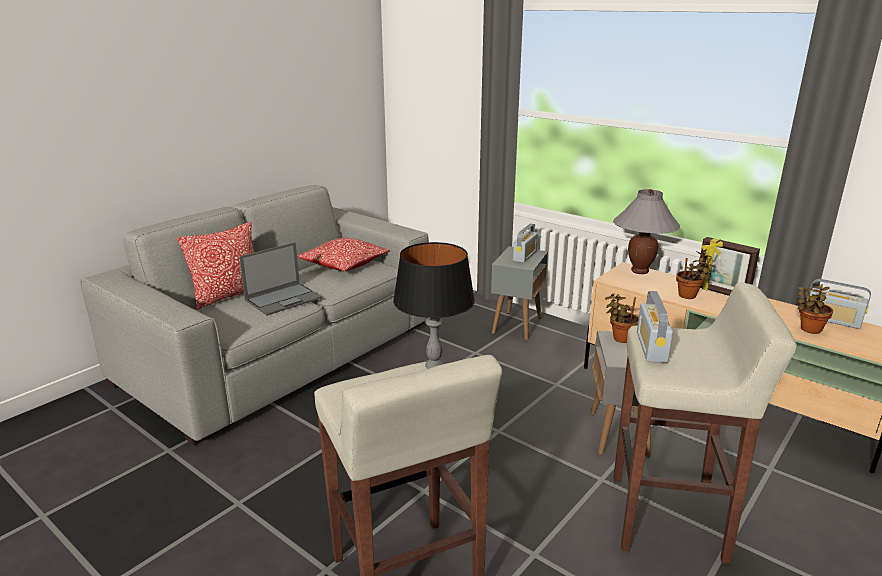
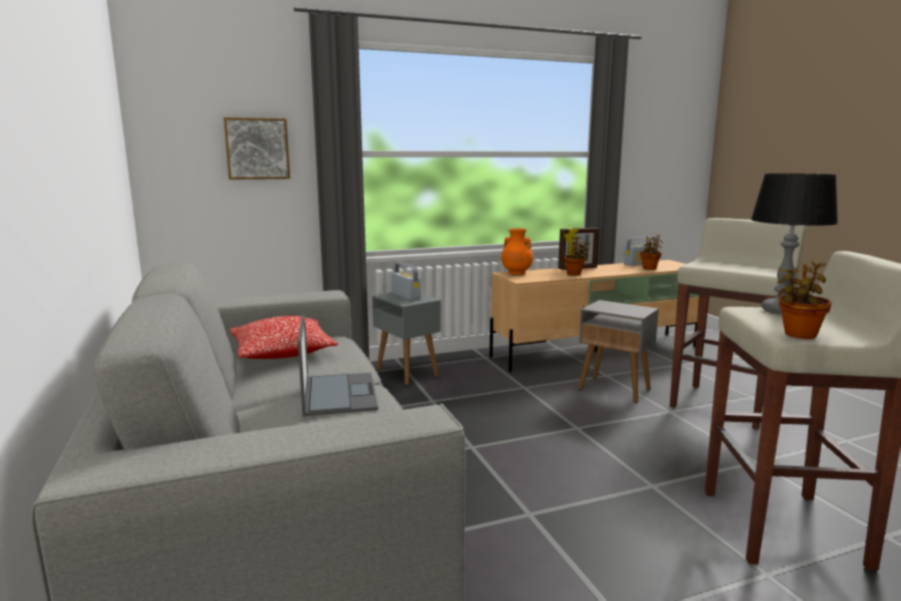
camera: 60 degrees left, 10 degrees down
pillow [177,222,254,310] -> none
potted plant [605,293,639,343] -> potted plant moved to [777,261,832,339]
grey table lamp [613,189,680,274] -> orange vase [501,228,533,275]
radio [637,291,673,363] -> none
none -> picture [224,117,290,180]

